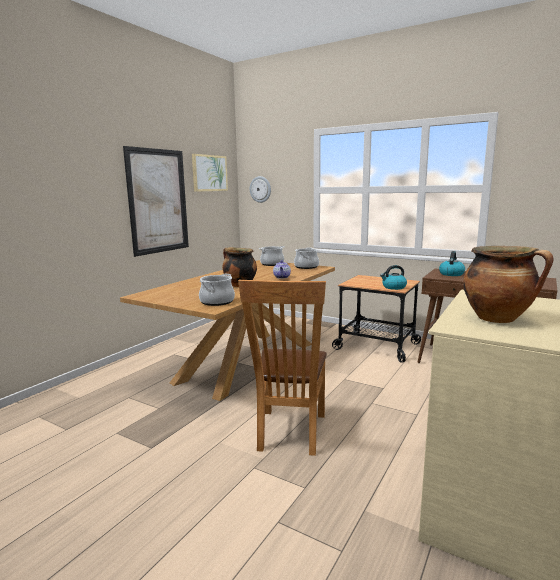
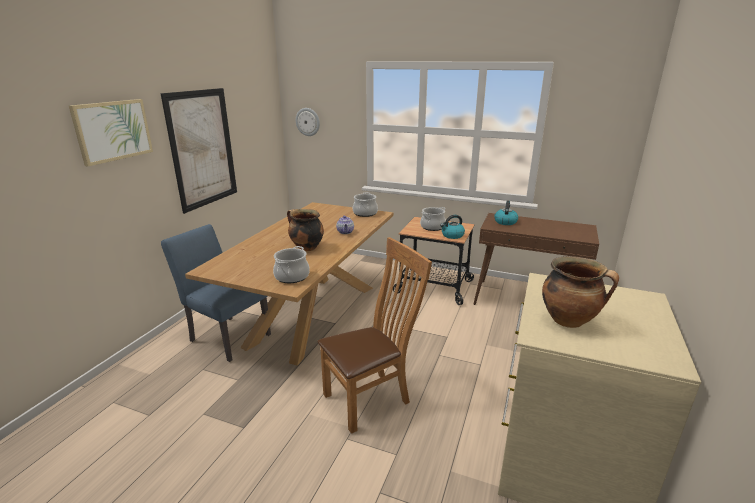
camera: 10 degrees left, 10 degrees up
picture [192,154,228,192] -> picture moved to [69,99,153,166]
brown chair [238,280,327,456] -> brown chair turned 120 degrees counterclockwise [317,237,432,434]
cooking pot [259,246,285,266] -> cooking pot moved to [420,207,446,231]
none -> blue chair [161,224,271,362]

